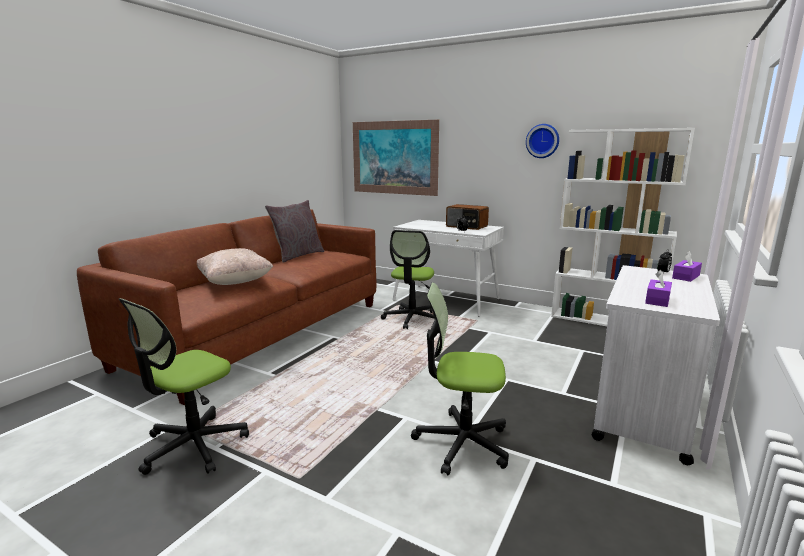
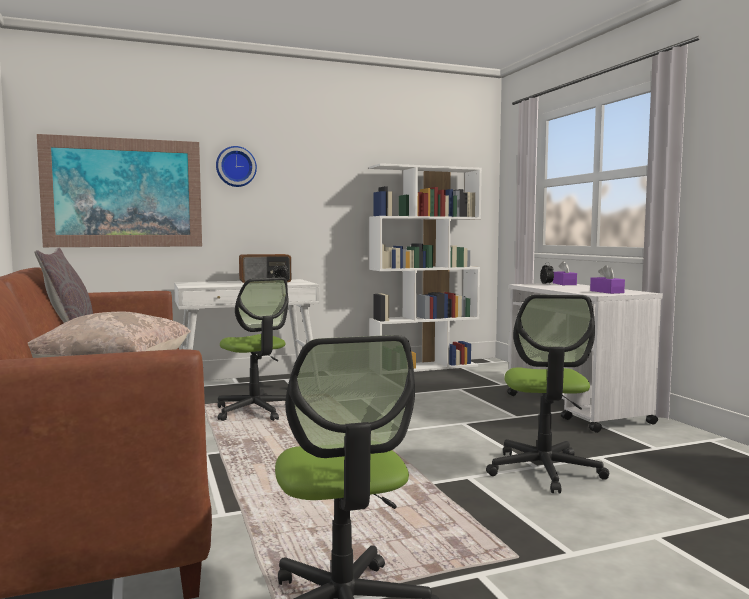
camera: 50 degrees left, 10 degrees down
office chair [411,283,509,475] -> office chair turned 45 degrees counterclockwise [486,295,609,493]
wall clock [526,124,559,158] -> wall clock moved to [216,146,257,187]

